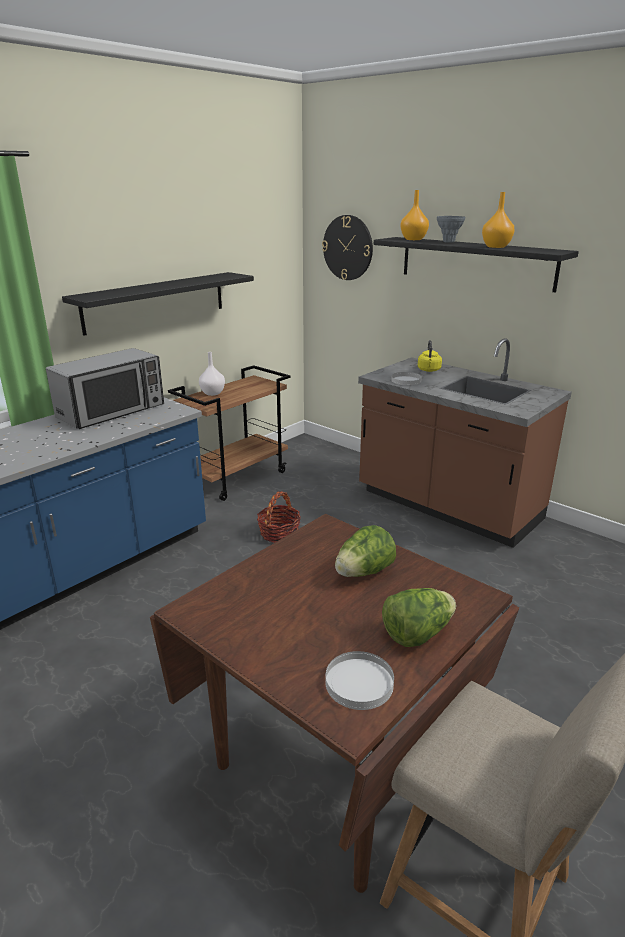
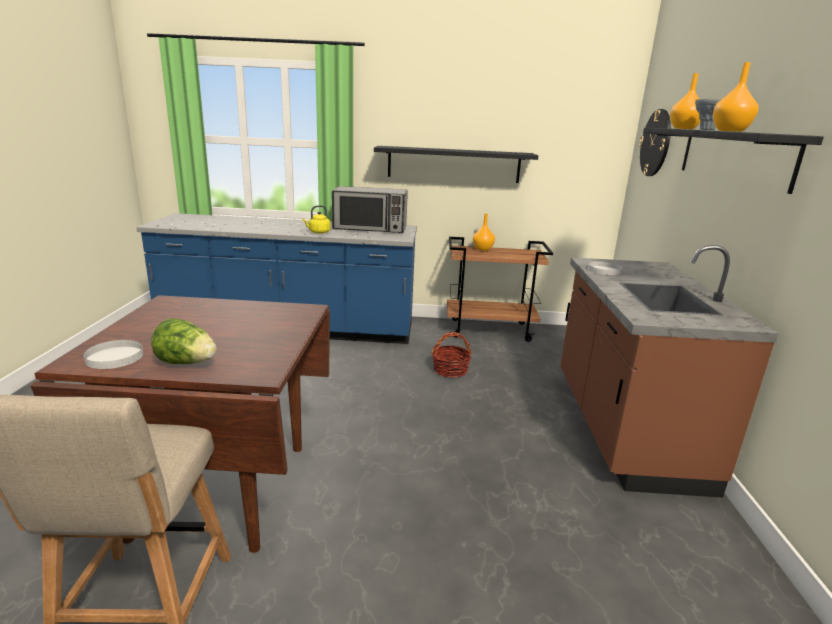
camera: 50 degrees right, 5 degrees down
white vase [199,352,225,396] -> orange vase [473,214,495,251]
lettuce [335,525,396,577] -> none
yellow kettle [418,340,442,372] -> yellow kettle moved to [302,205,331,234]

